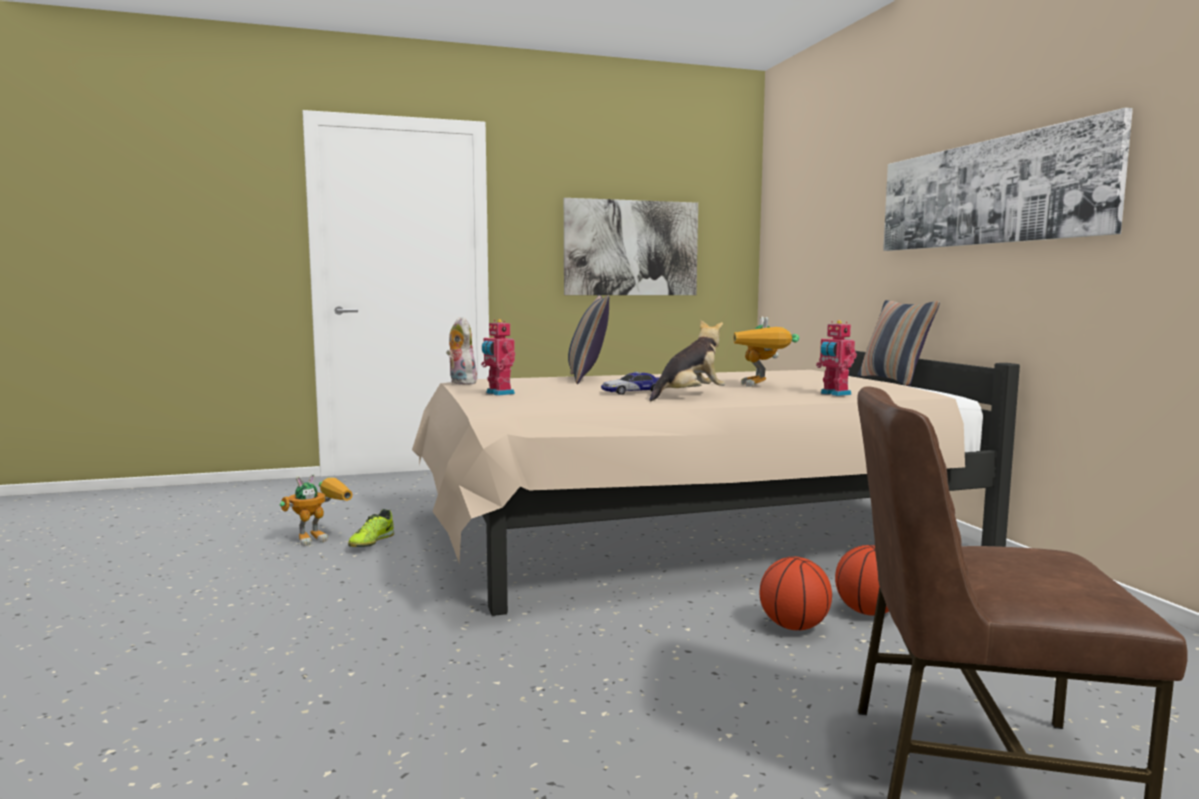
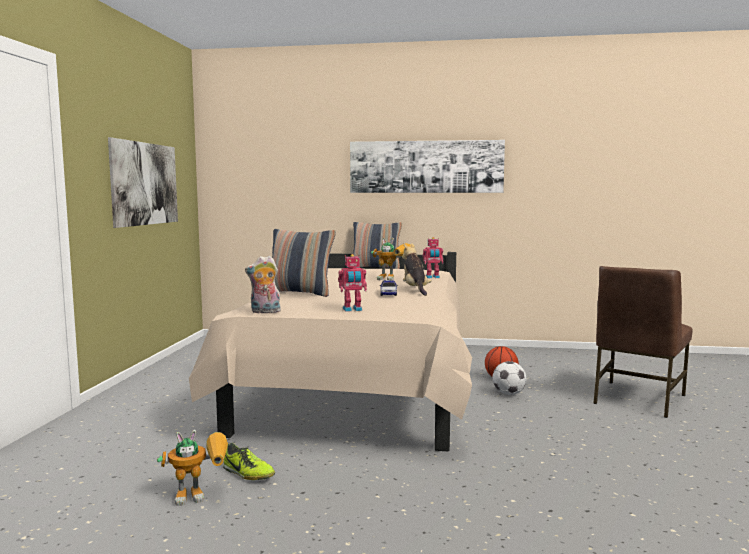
camera: 65 degrees left, 0 degrees up
toy robot [280,474,353,546] -> toy robot turned 90 degrees clockwise [157,430,228,506]
basketball [760,557,832,630] -> football [493,361,526,395]

